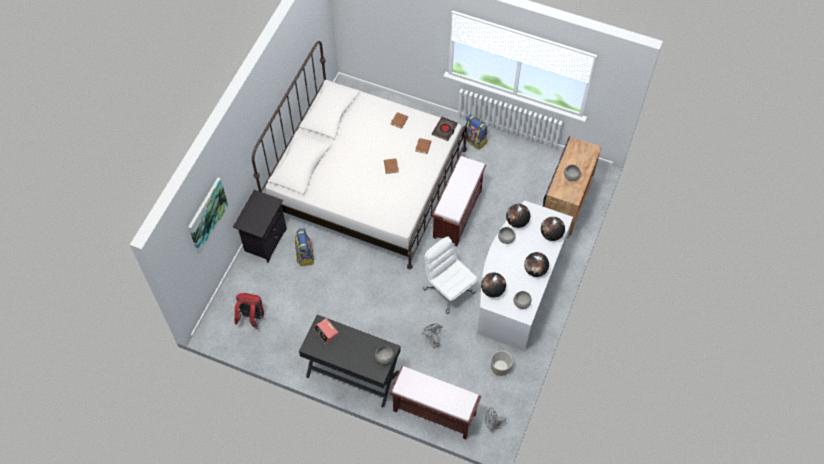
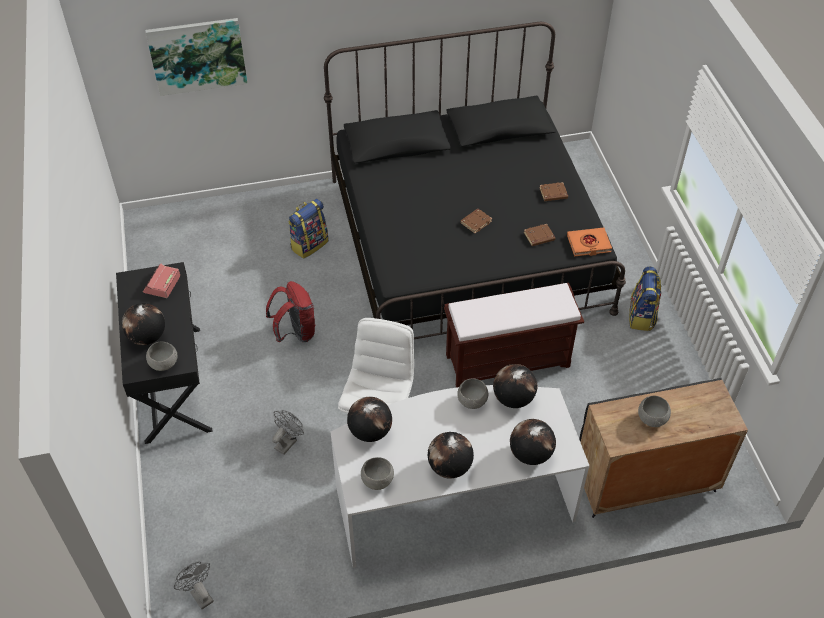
camera: 55 degrees right, 10 degrees down
black nightstand [233,190,287,263] -> none
red backpack [235,293,264,329] -> red backpack moved to [266,281,316,342]
white bed [252,41,468,269] -> black bed [324,22,626,339]
brown bench [389,366,481,439] -> none
black book [432,117,458,141] -> orange book [567,227,612,257]
planter [491,351,513,376] -> none
none -> globe [122,303,165,345]

